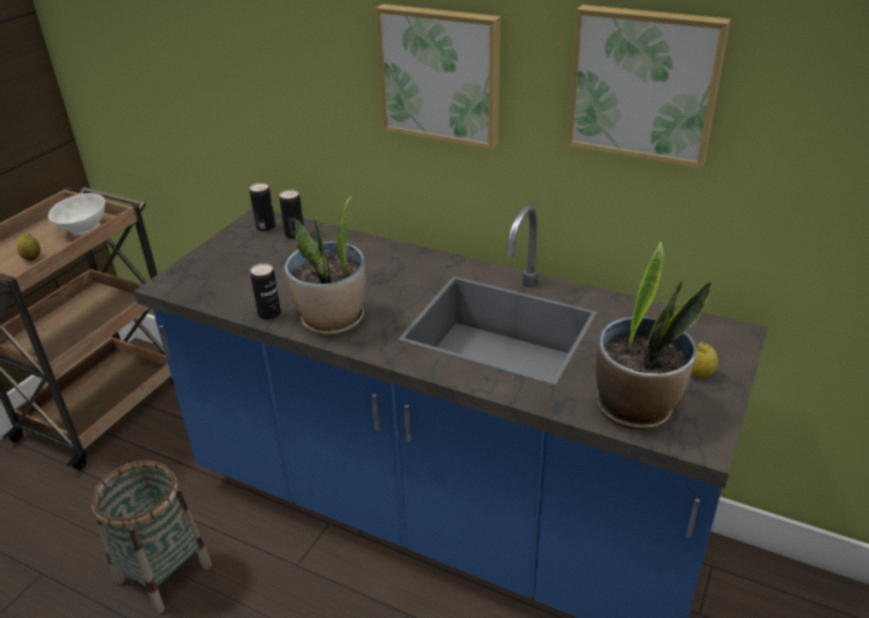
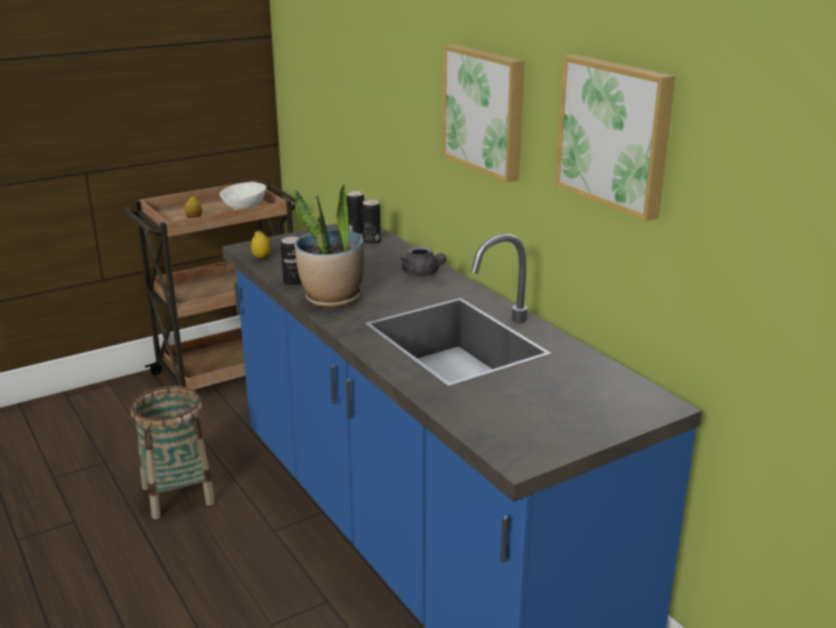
camera: 30 degrees right, 10 degrees down
potted plant [596,241,712,430] -> none
lemon [691,342,718,378] -> lemon moved to [251,231,272,259]
none -> grey teapot [401,246,446,276]

